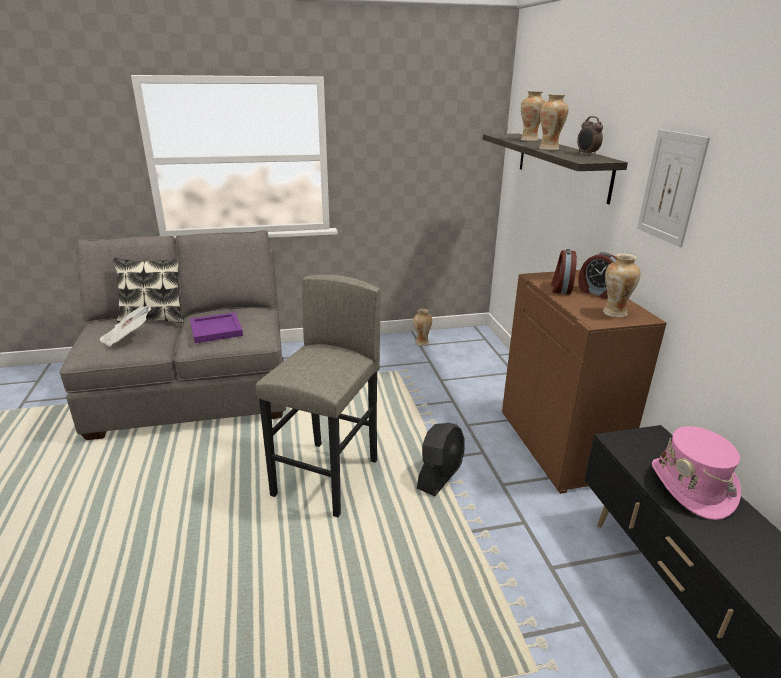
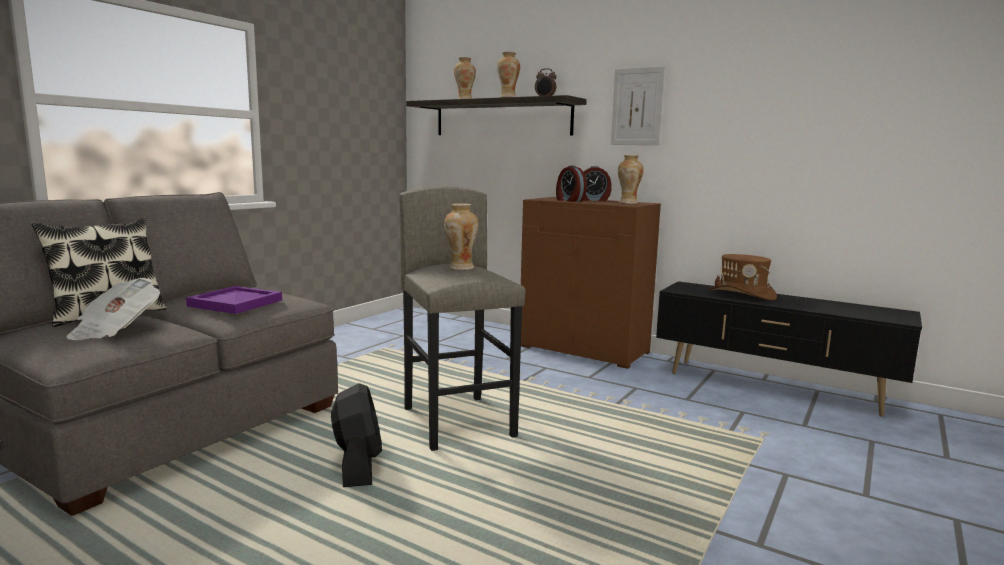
camera: 45 degrees left, 15 degrees down
vase [413,309,432,346] -> vase moved to [444,203,479,270]
black fan [417,423,465,496] -> black fan moved to [331,383,382,487]
pink hat [652,426,741,520] -> brown hat [710,254,777,301]

